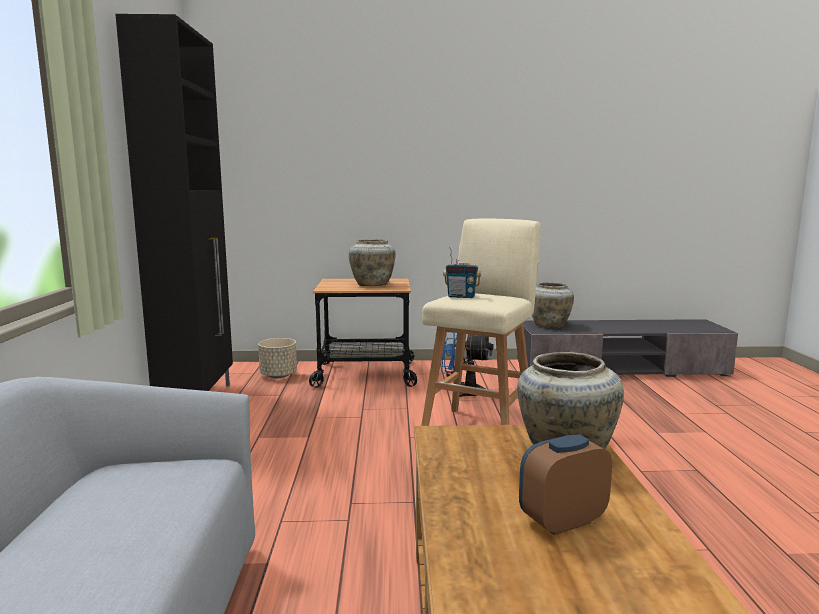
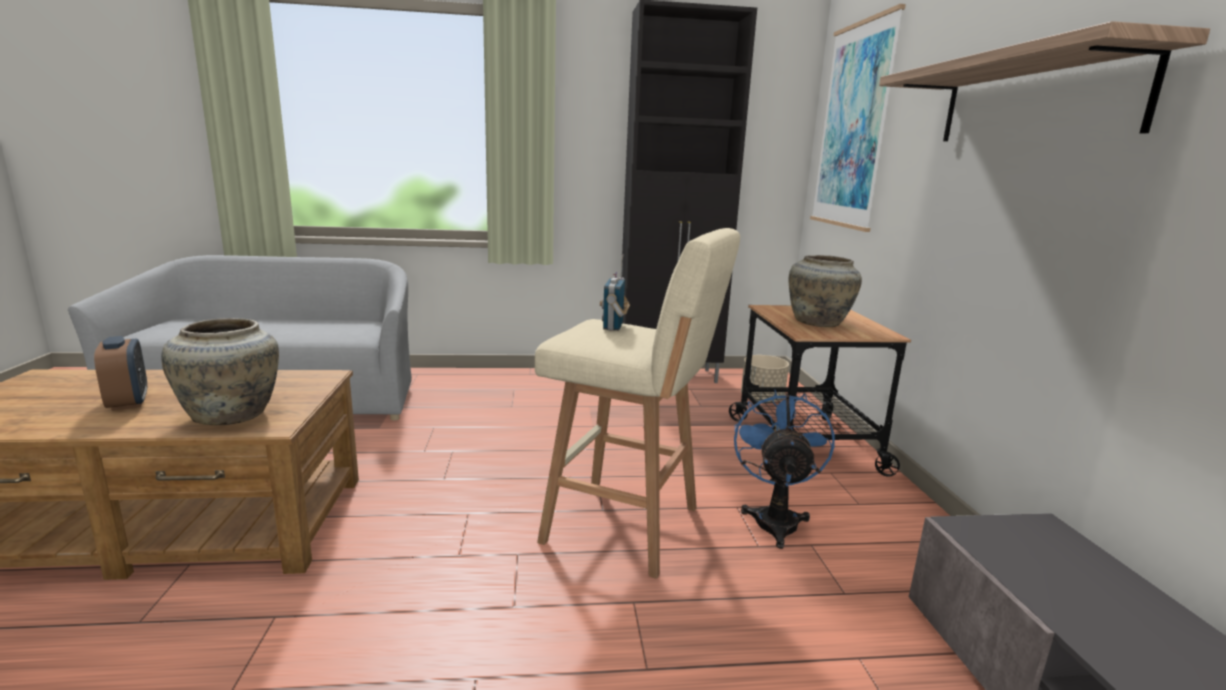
camera: 85 degrees right, 5 degrees up
beige vase [532,282,574,328] -> none
none -> picture [810,4,906,232]
none -> shelf [879,21,1210,141]

